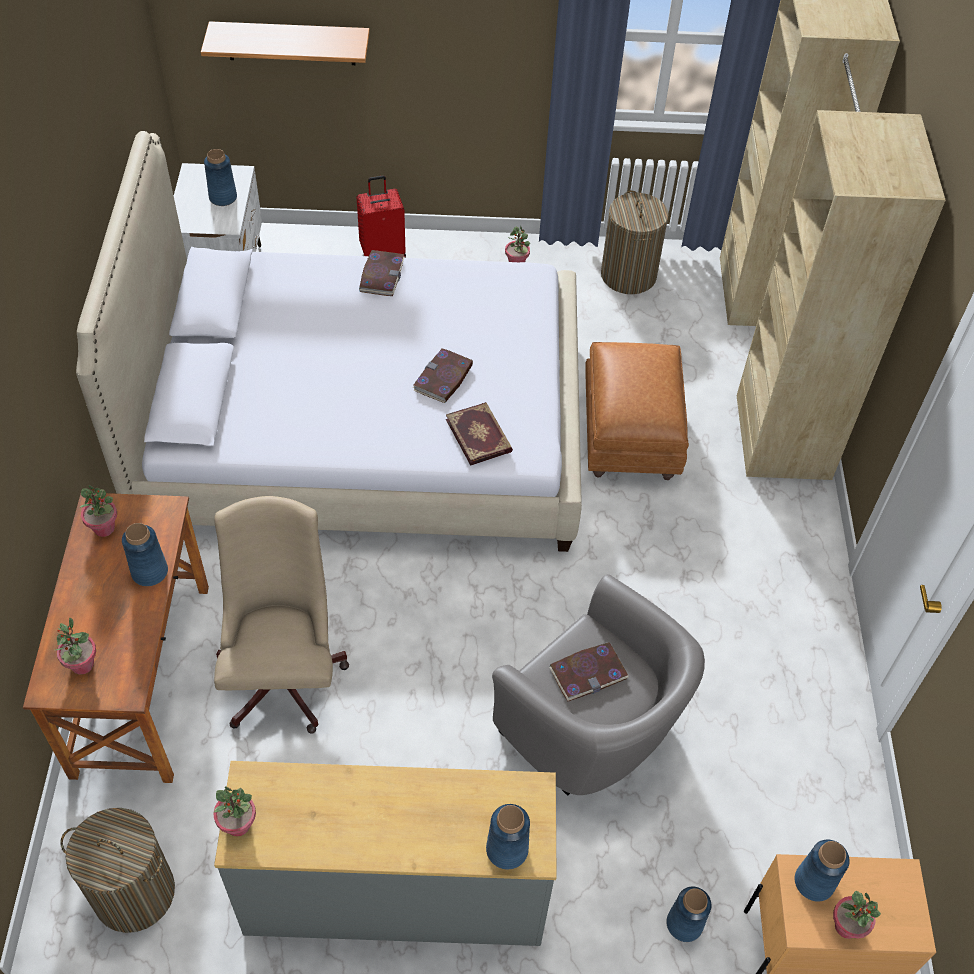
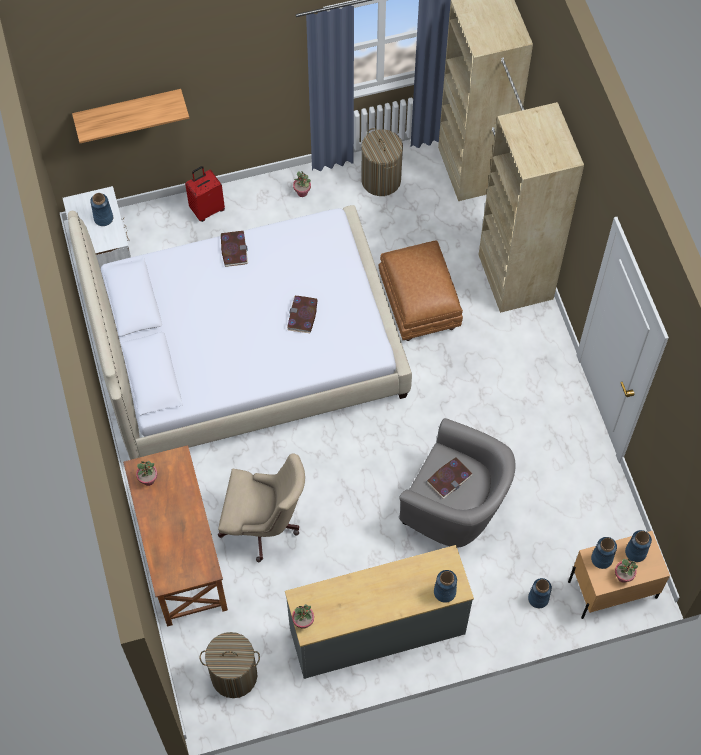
camera: 15 degrees left, 10 degrees up
potted plant [56,618,96,674] -> none
blue vase [122,523,168,586] -> blue vase moved to [625,530,652,562]
beige office chair [214,496,349,734] -> beige office chair turned 120 degrees clockwise [218,454,305,563]
book [446,402,513,466] -> none

